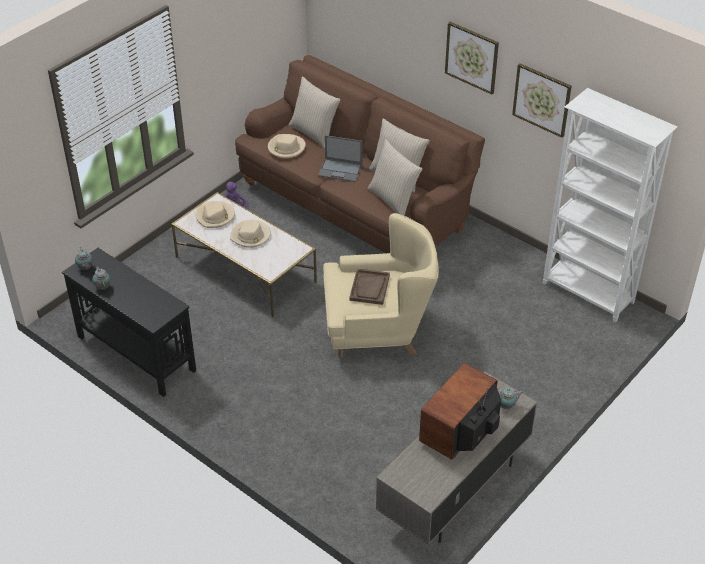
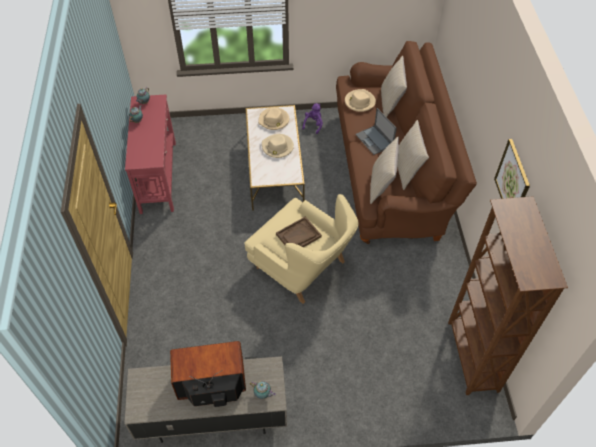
camera: 45 degrees right, 10 degrees up
black console table [62,248,196,397] -> red console table [125,95,176,214]
picture [445,22,499,95] -> none
white bookcase [542,88,678,322] -> brown bookcase [448,197,568,395]

